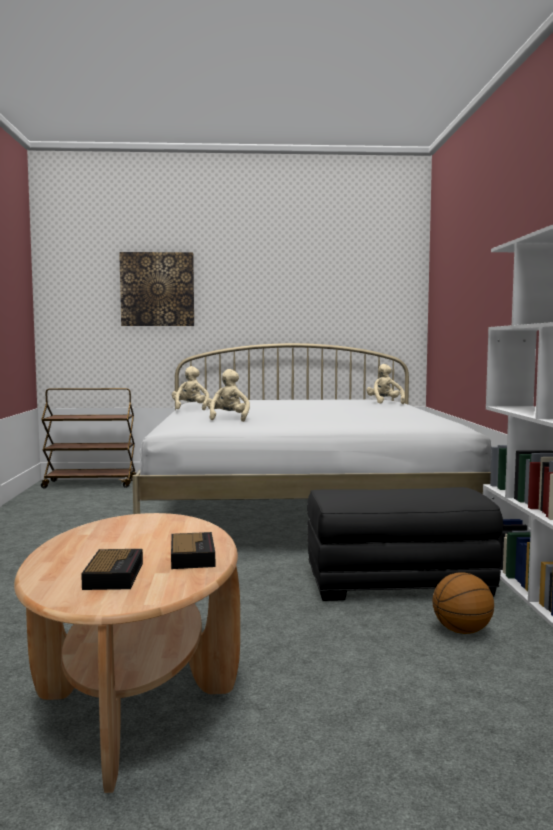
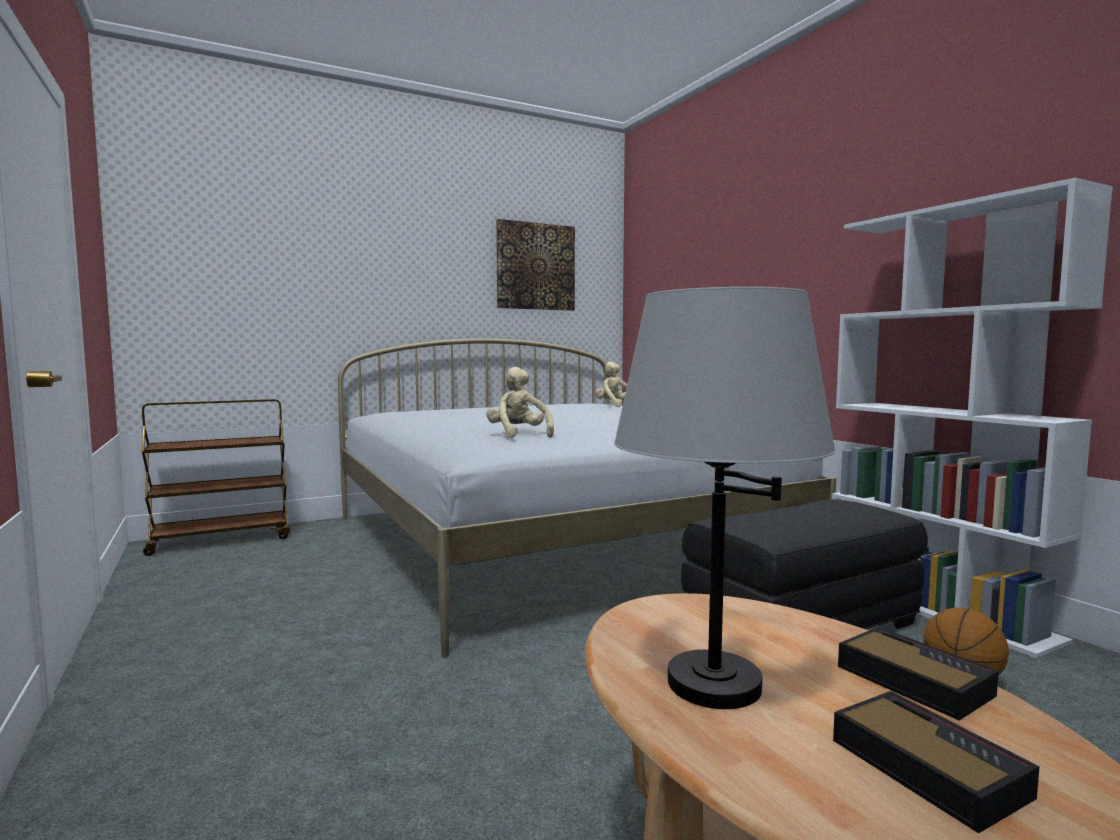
camera: 25 degrees left, 0 degrees up
picture [119,252,194,326] -> picture moved to [496,219,575,311]
beige plush toy [172,366,209,410] -> none
none -> grey table lamp [614,287,836,709]

